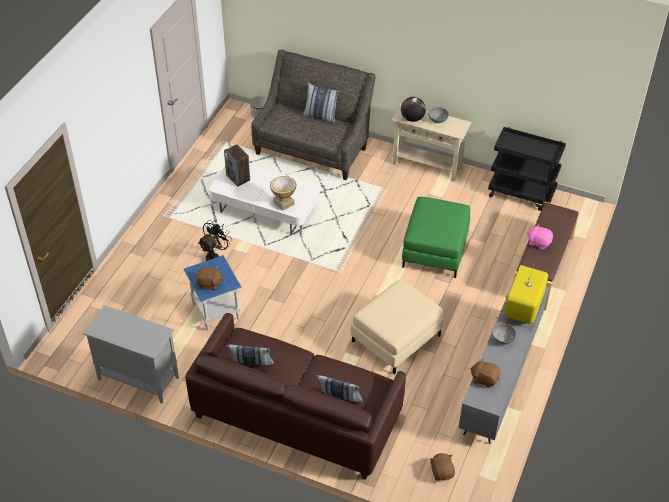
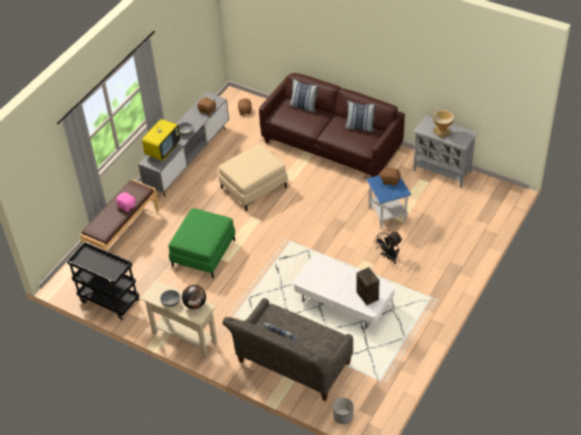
camera: 170 degrees left, 0 degrees up
vase [270,176,296,211] -> vase moved to [432,110,454,138]

